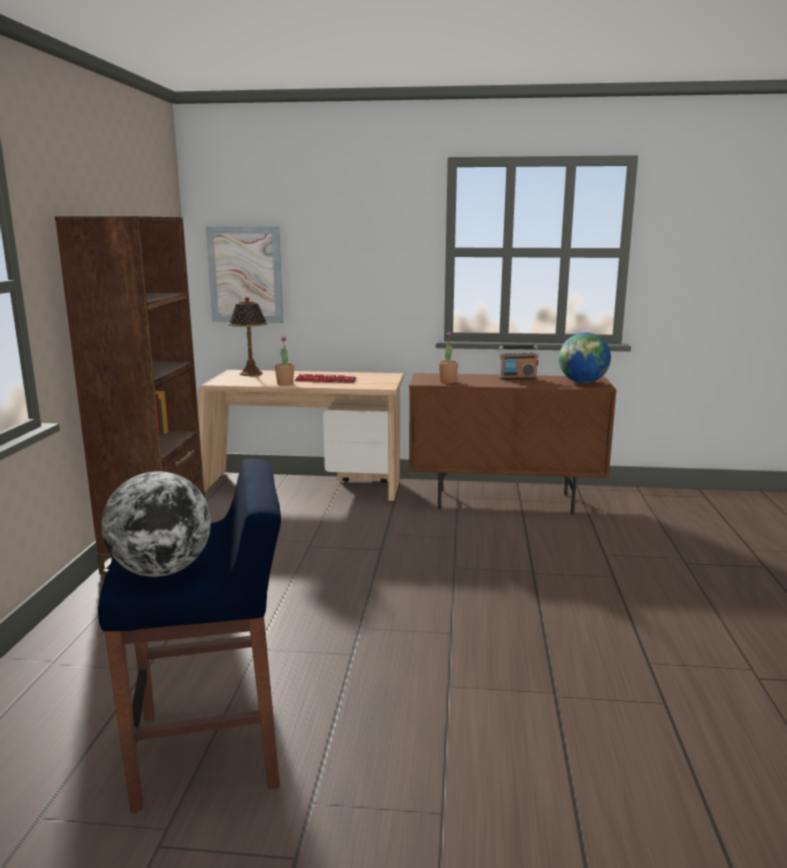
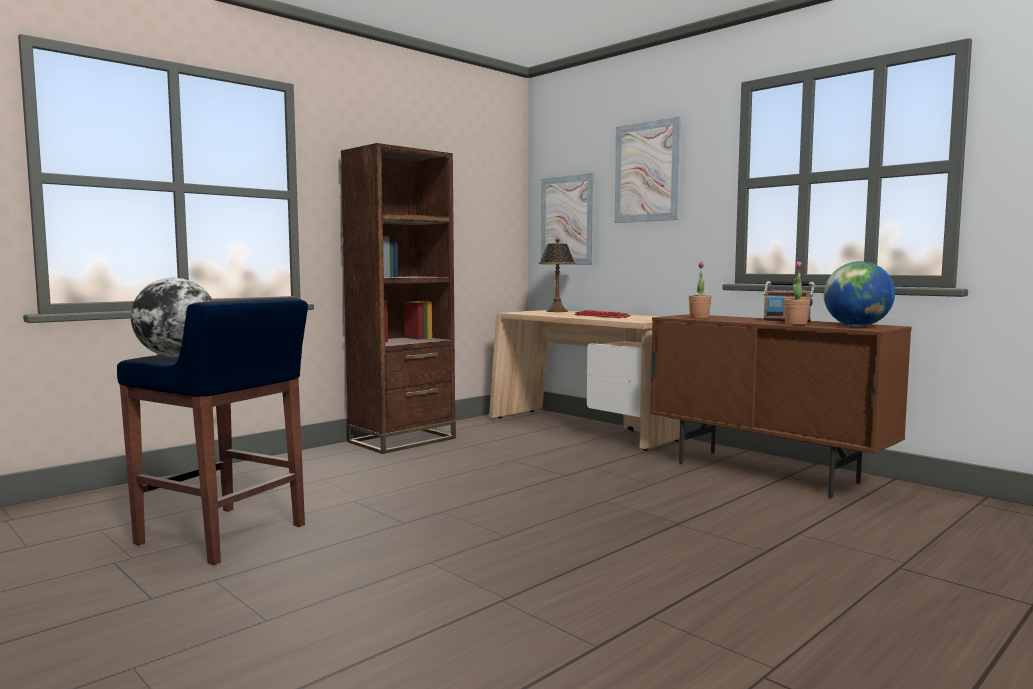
camera: 40 degrees right, 10 degrees down
potted plant [275,336,294,386] -> potted plant moved to [784,261,810,325]
none -> picture [615,116,681,223]

